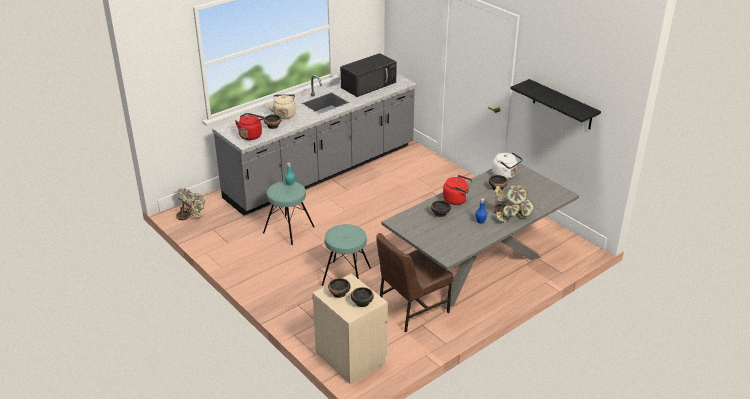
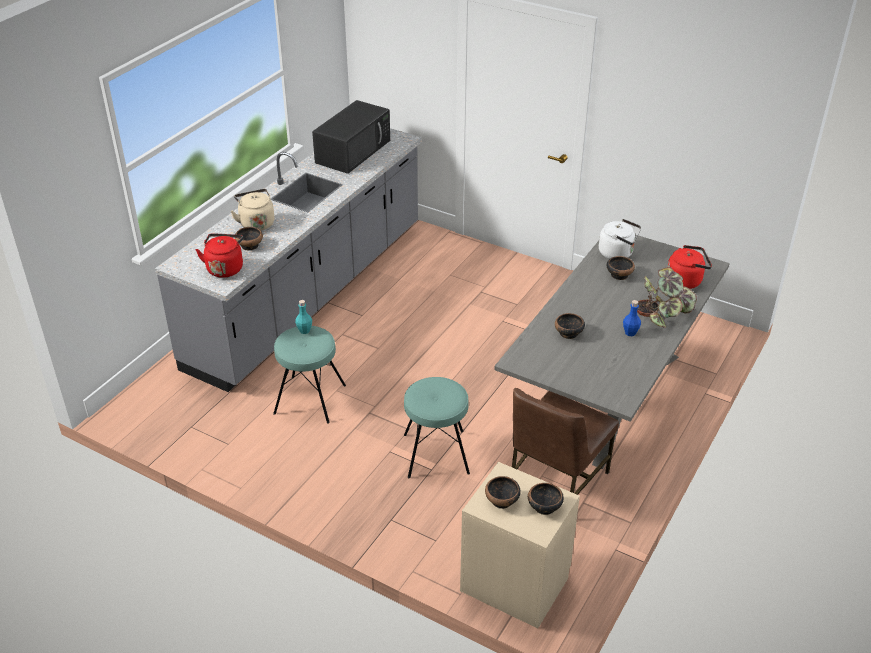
camera: 20 degrees left, 5 degrees up
potted plant [176,189,205,220] -> none
red kettle [443,175,472,205] -> red kettle moved to [668,245,712,289]
black shelf [510,79,601,129] -> none

